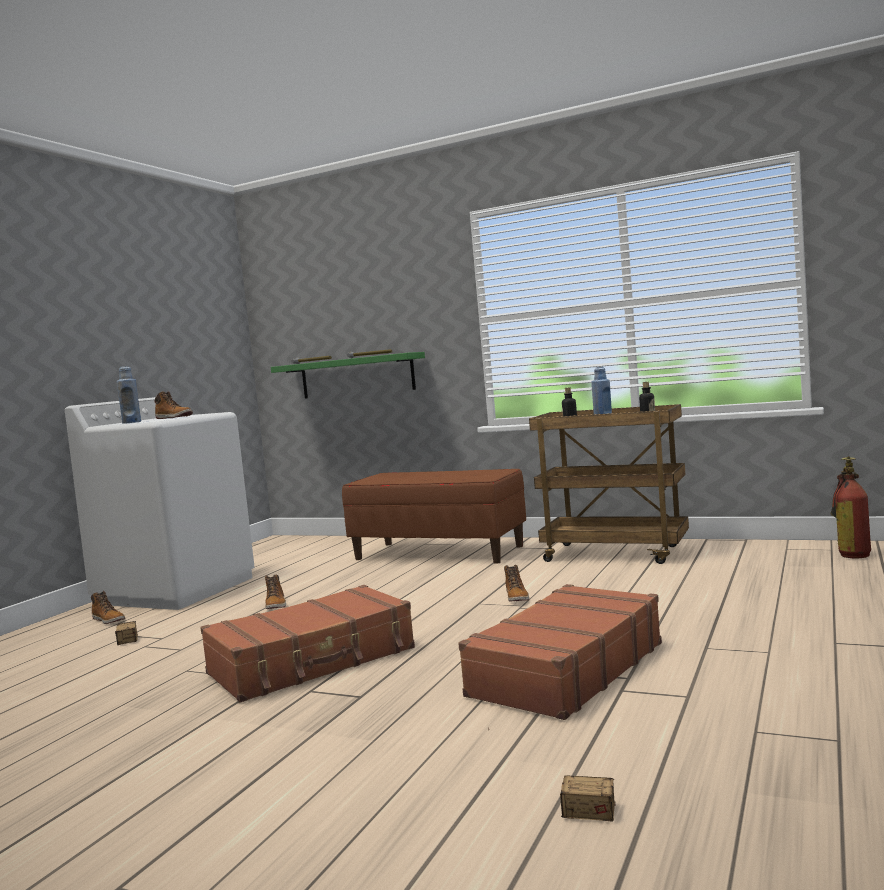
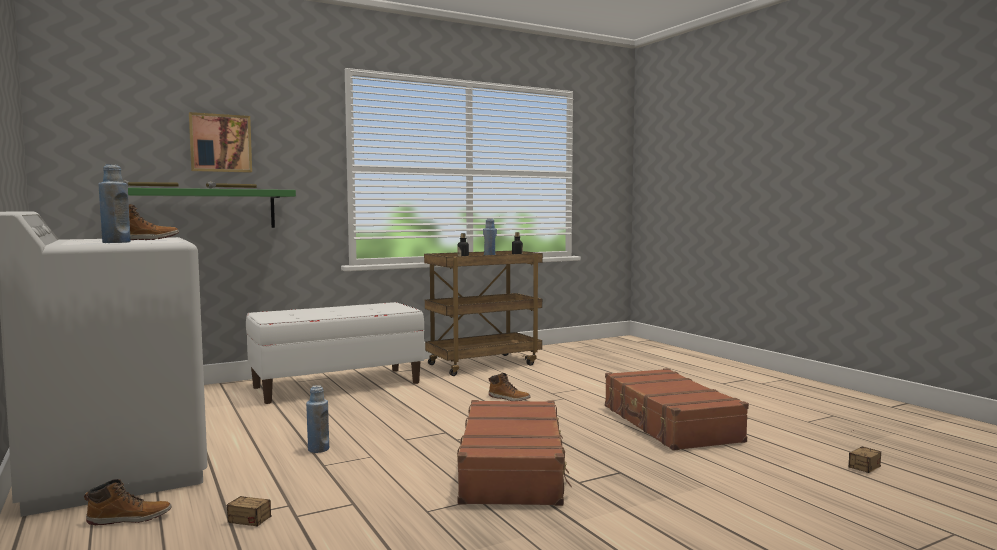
camera: 55 degrees left, 0 degrees up
boot [265,574,286,609] -> blue bottle [306,385,329,453]
brown bench [342,469,526,564] -> white bench [246,302,424,404]
fire extinguisher [831,456,871,558] -> none
none -> picture [189,112,252,173]

